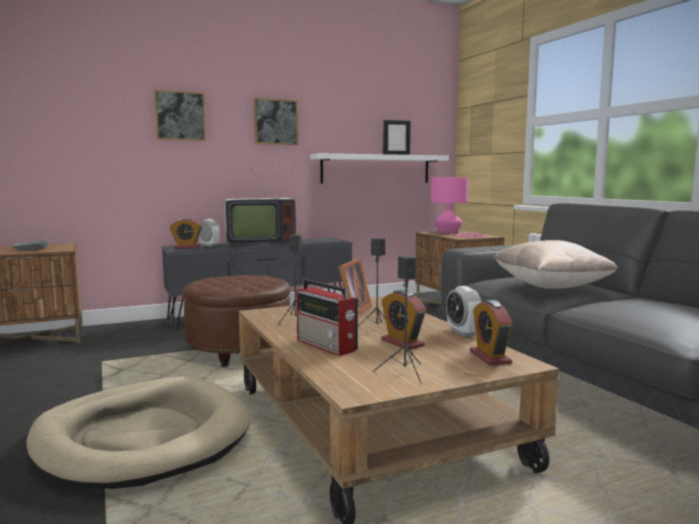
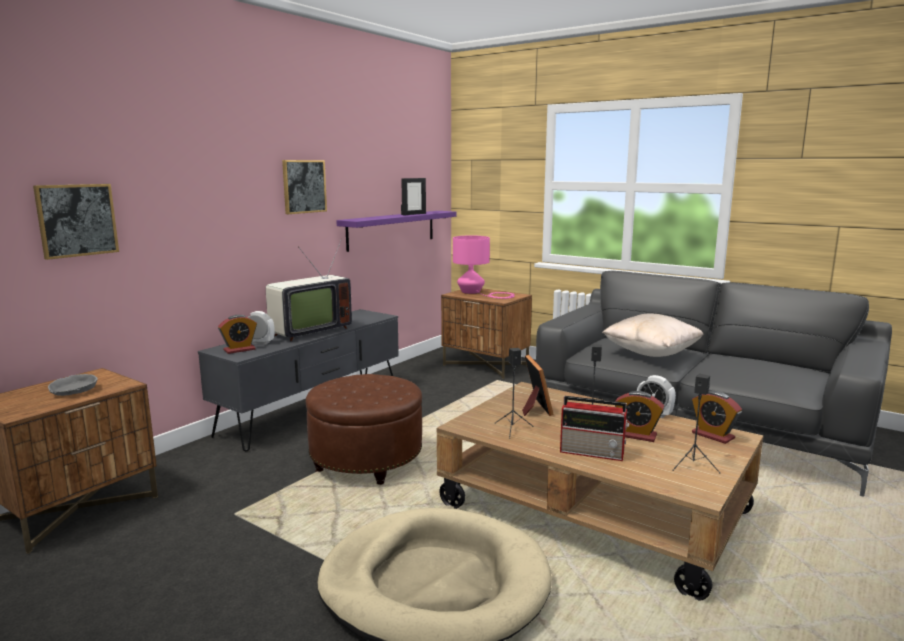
camera: 30 degrees left, 5 degrees up
picture [154,90,206,141] -> picture moved to [33,184,119,260]
white shelf [310,153,449,184] -> purple shelf [336,211,456,252]

